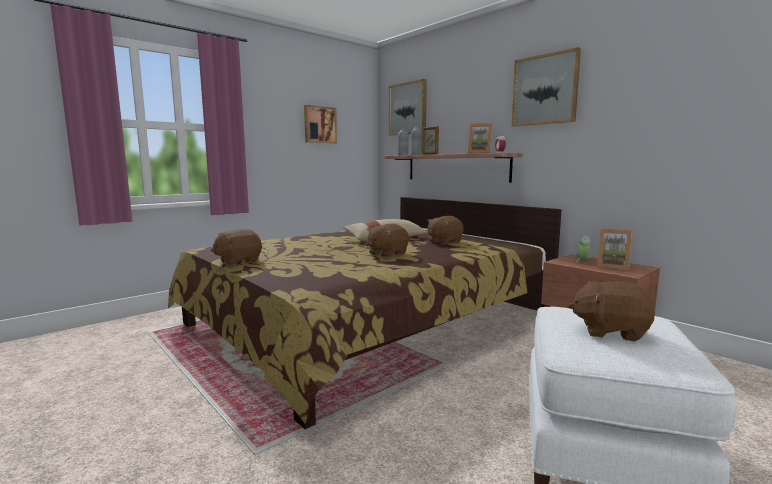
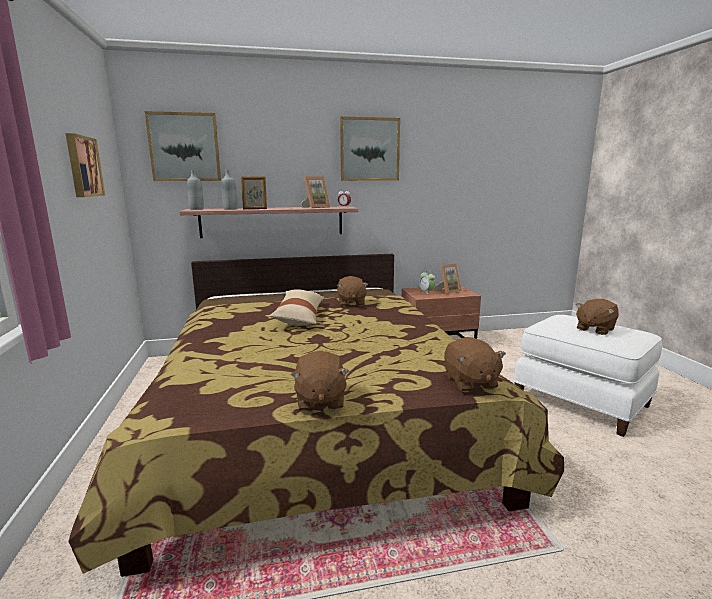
camera: 60 degrees left, 5 degrees up
brown plush toy [367,224,409,258] -> brown plush toy moved to [444,337,506,393]

